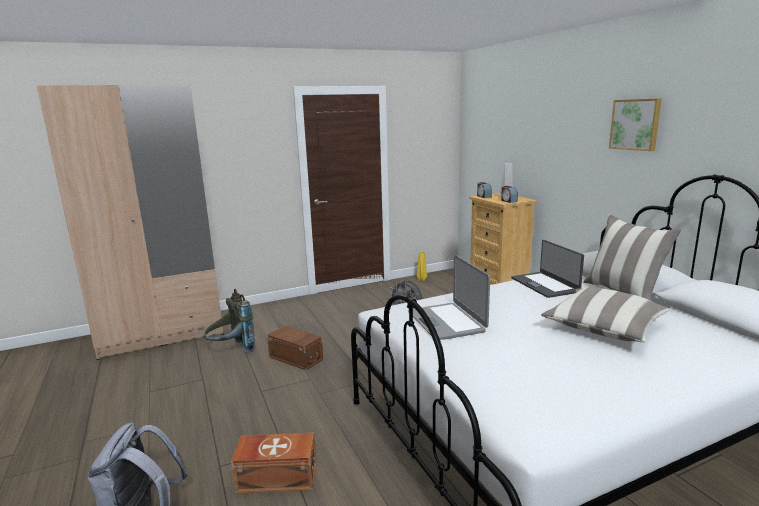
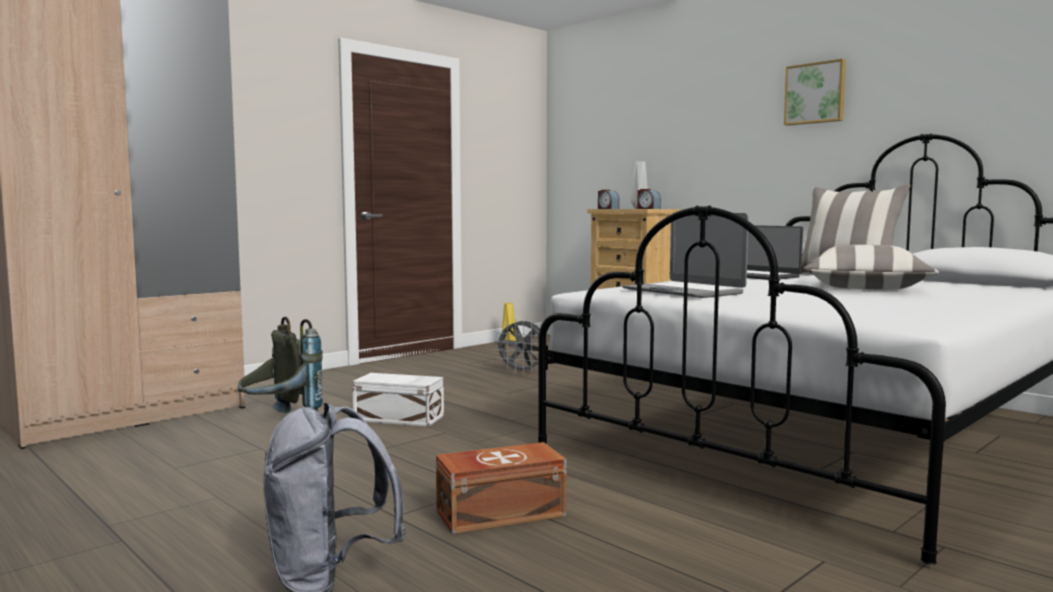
camera: 20 degrees left, 10 degrees down
brown storage box [267,326,323,370] -> white storage box [352,373,444,427]

